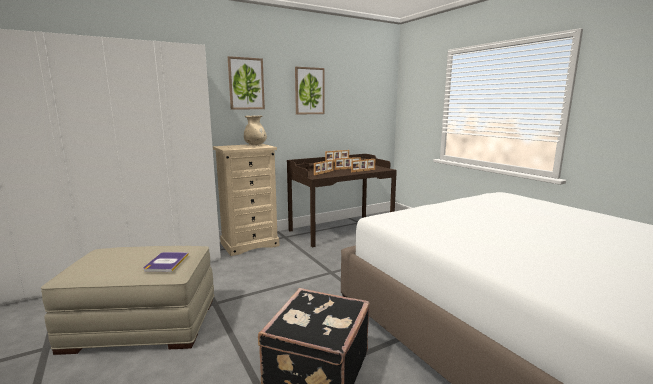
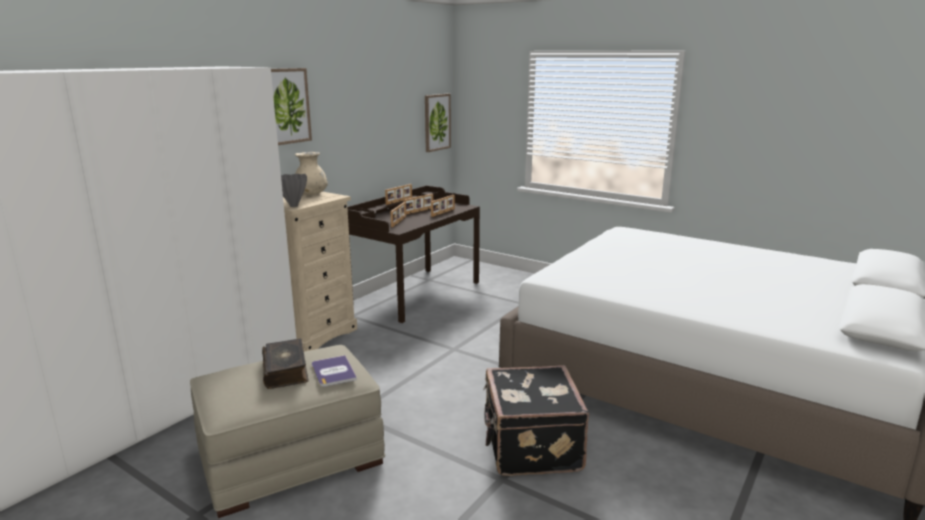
camera: 25 degrees left, 5 degrees up
picture [295,67,325,115] -> picture moved to [425,94,451,152]
none -> book [262,338,309,389]
none -> grey vase [281,174,307,207]

